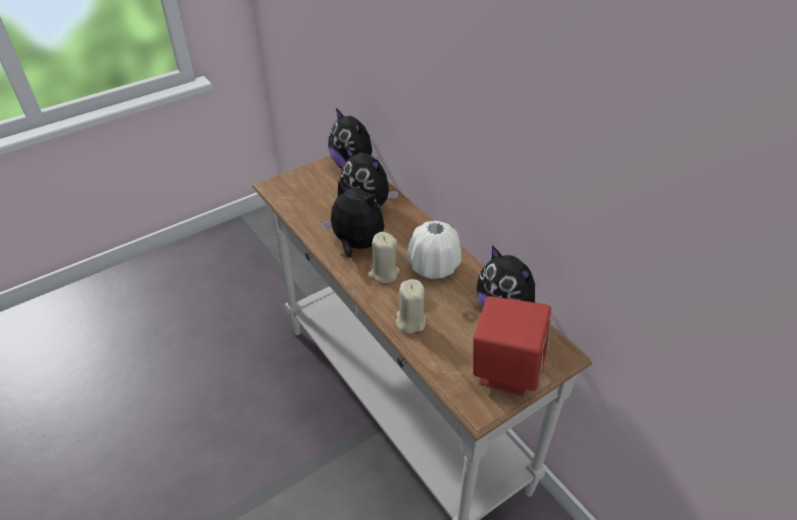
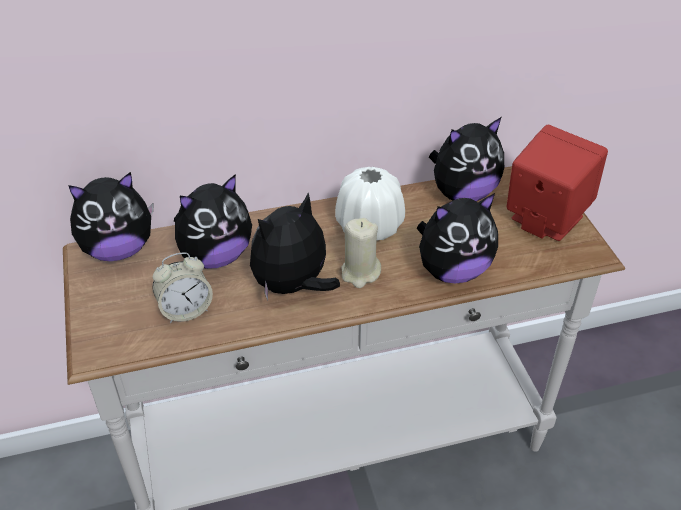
camera: 70 degrees left, 0 degrees up
beige candle [396,279,426,334] -> plush toy [416,193,498,284]
none -> alarm clock [152,252,213,323]

